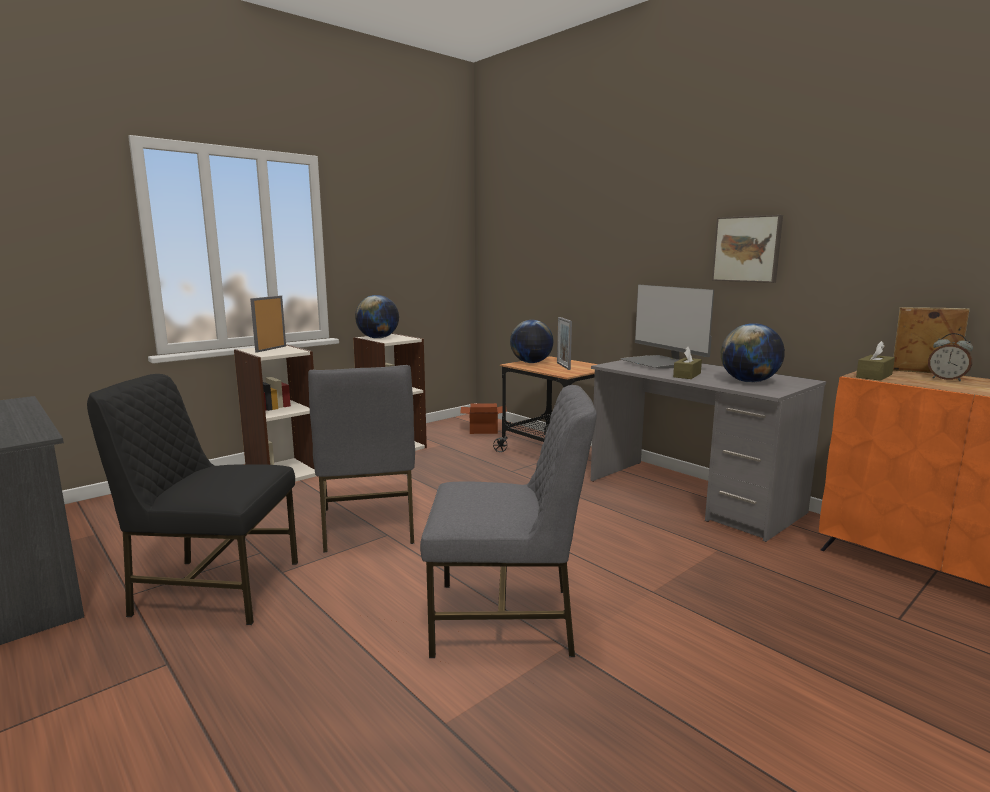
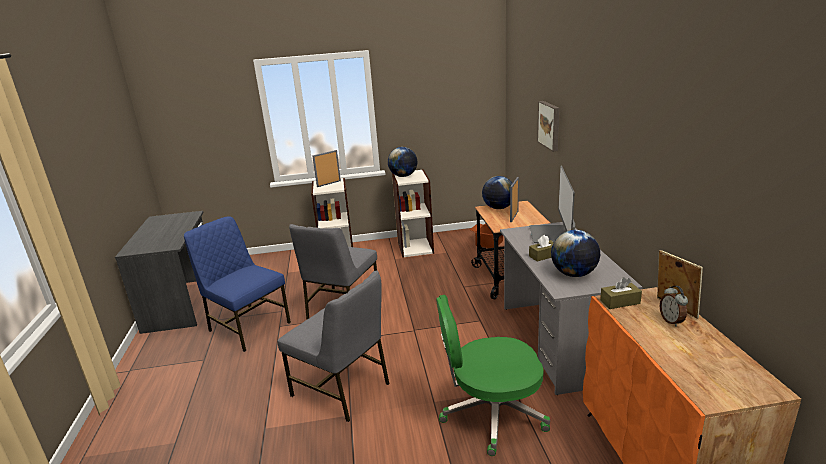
camera: 35 degrees right, 10 degrees up
black chair [87,374,298,625] -> blue chair [184,217,291,352]
picture [712,215,783,283] -> picture moved to [537,101,560,151]
none -> green office chair [436,295,550,456]

